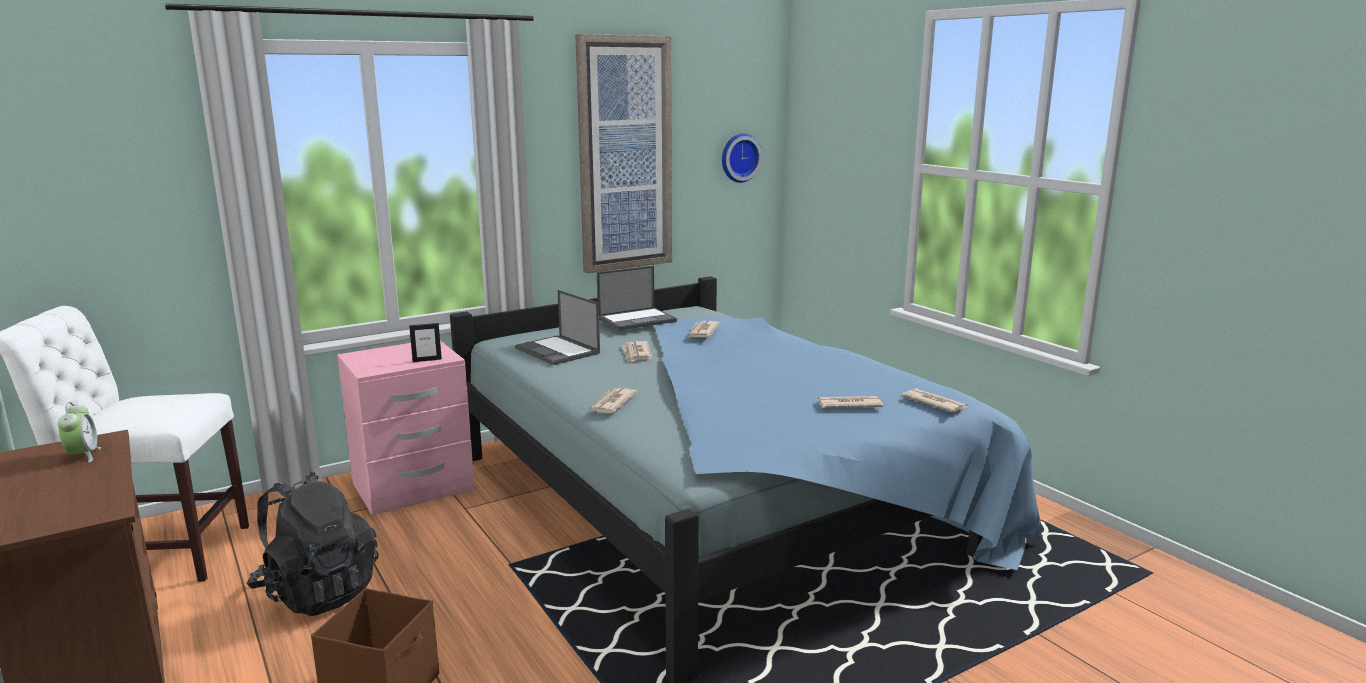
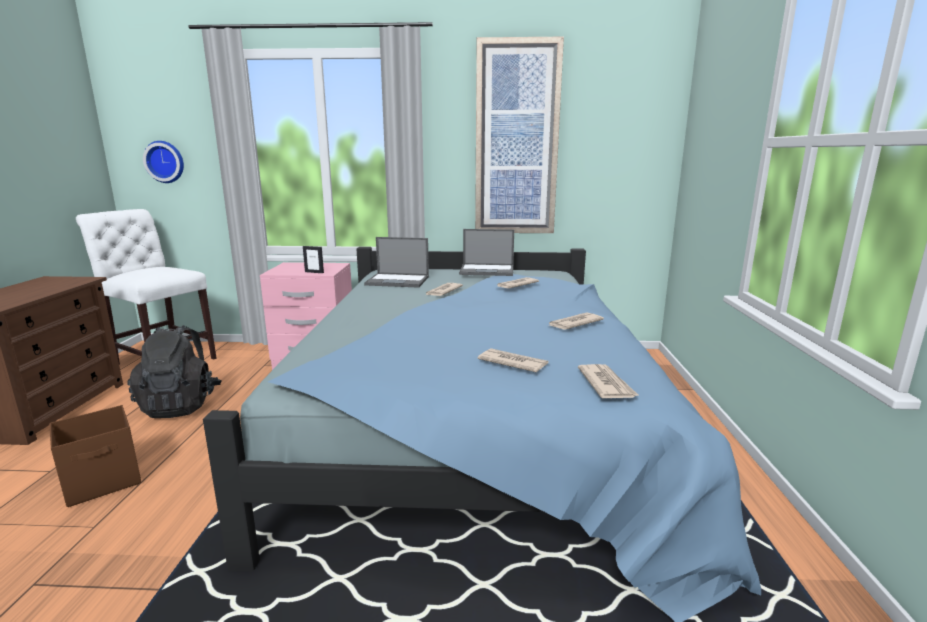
camera: 35 degrees right, 0 degrees up
alarm clock [57,402,101,462] -> none
laptop [515,290,600,365] -> laptop turned 75 degrees counterclockwise [364,237,429,288]
newspaper [588,388,638,413] -> newspaper moved to [548,313,604,330]
wall clock [722,133,762,183] -> wall clock moved to [143,141,184,183]

